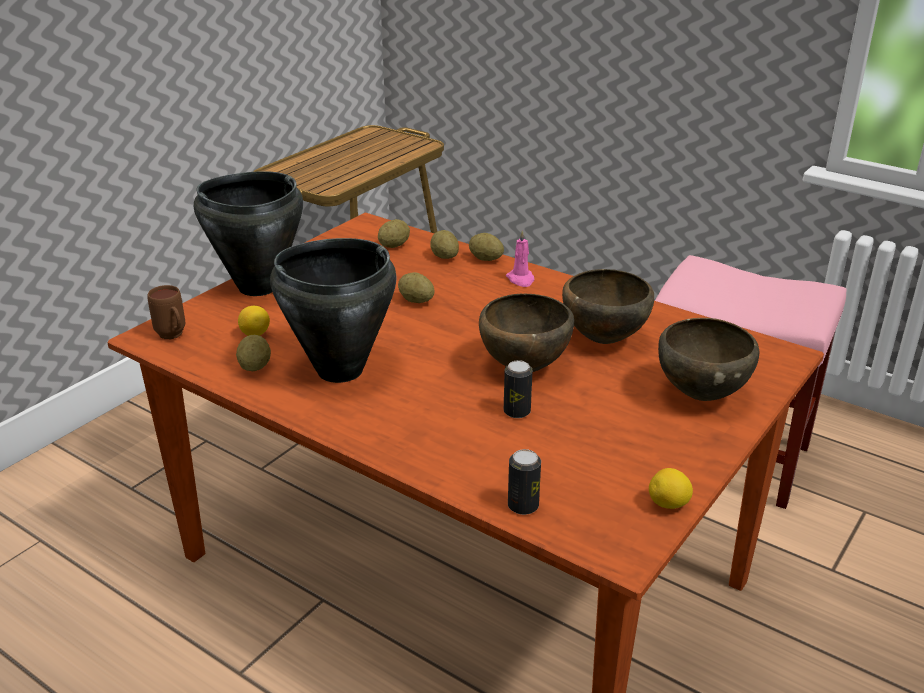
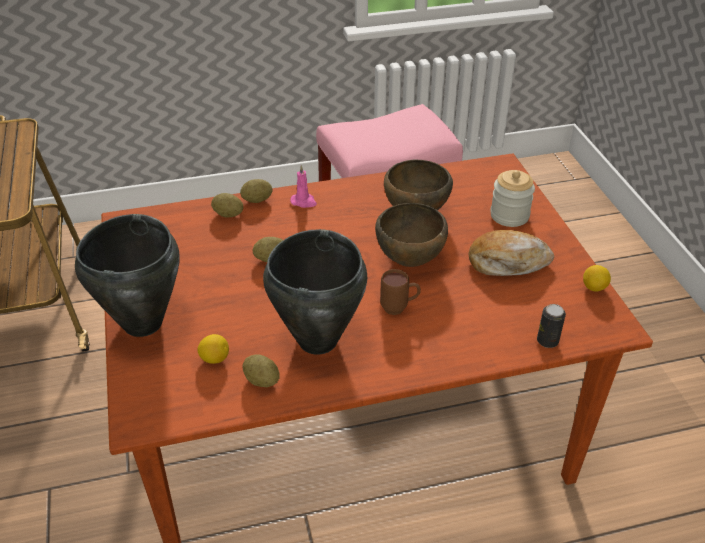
camera: 50 degrees left, 10 degrees up
brown mug [147,285,185,339] -> brown mug moved to [380,269,421,315]
potato [378,219,410,248] -> none
can [504,360,533,418] -> none
brown bowl [658,318,759,401] -> jar [490,170,535,227]
none -> bread [469,230,554,276]

